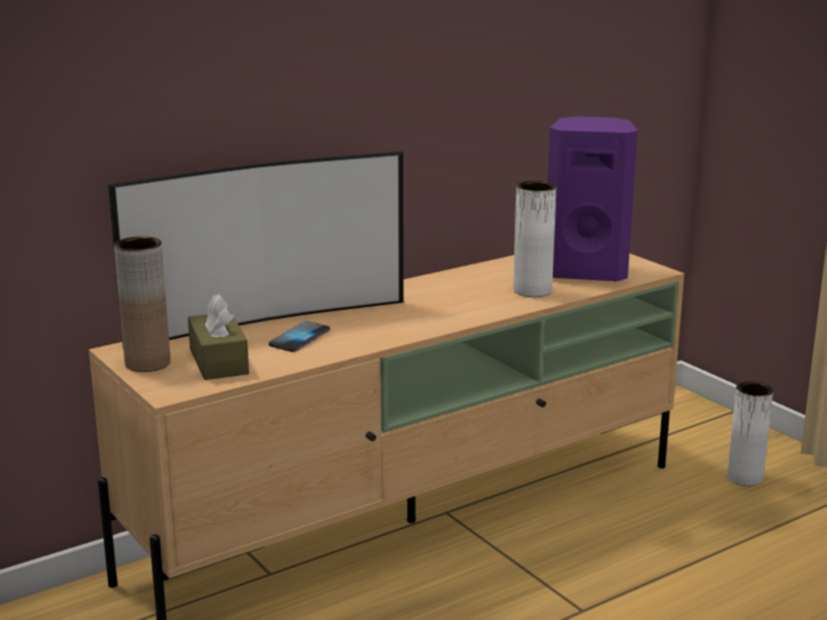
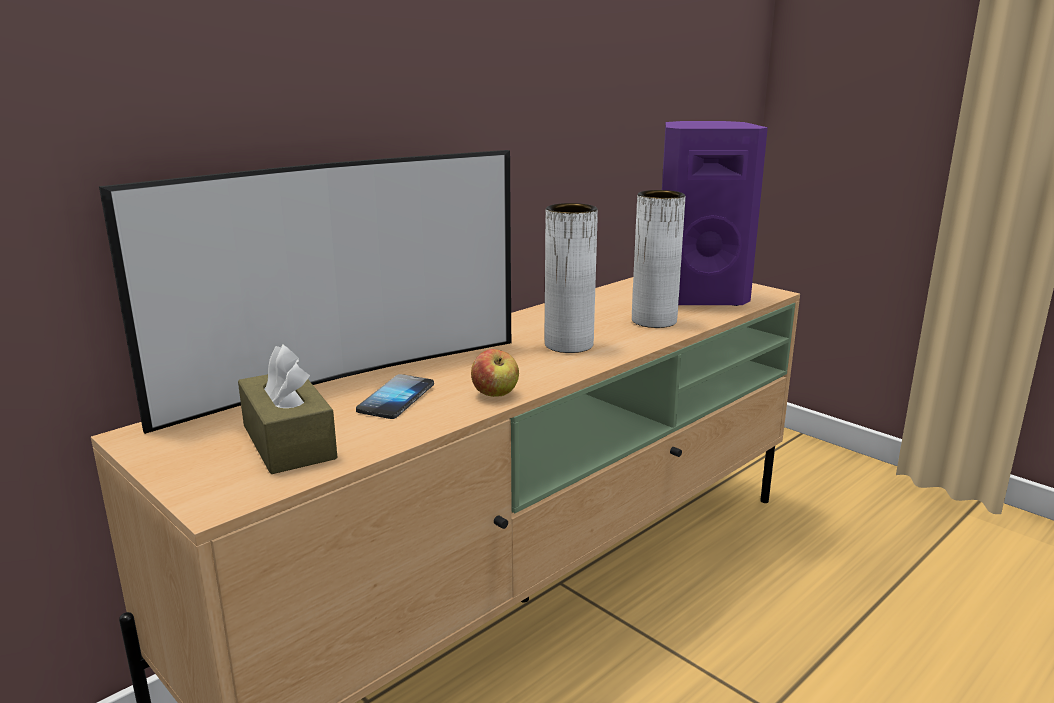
camera: 10 degrees left, 0 degrees up
brown vase [114,236,170,372] -> none
white vase [727,381,773,486] -> white vase moved to [545,203,598,353]
none -> apple [471,349,519,397]

